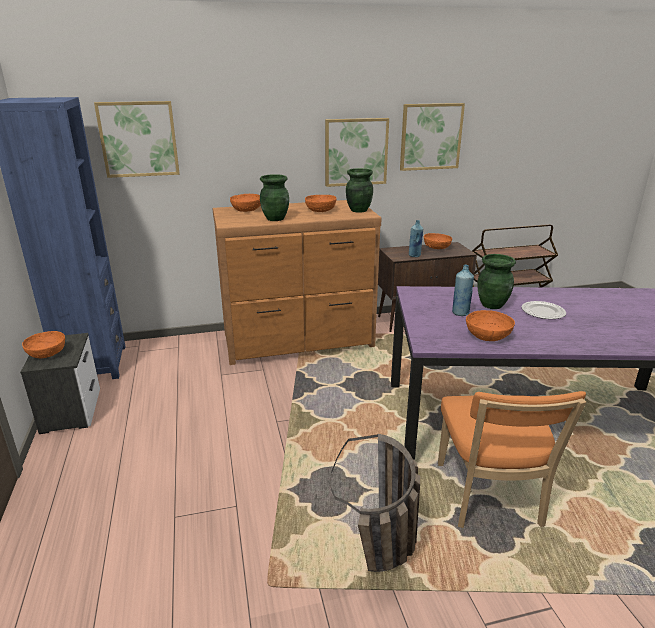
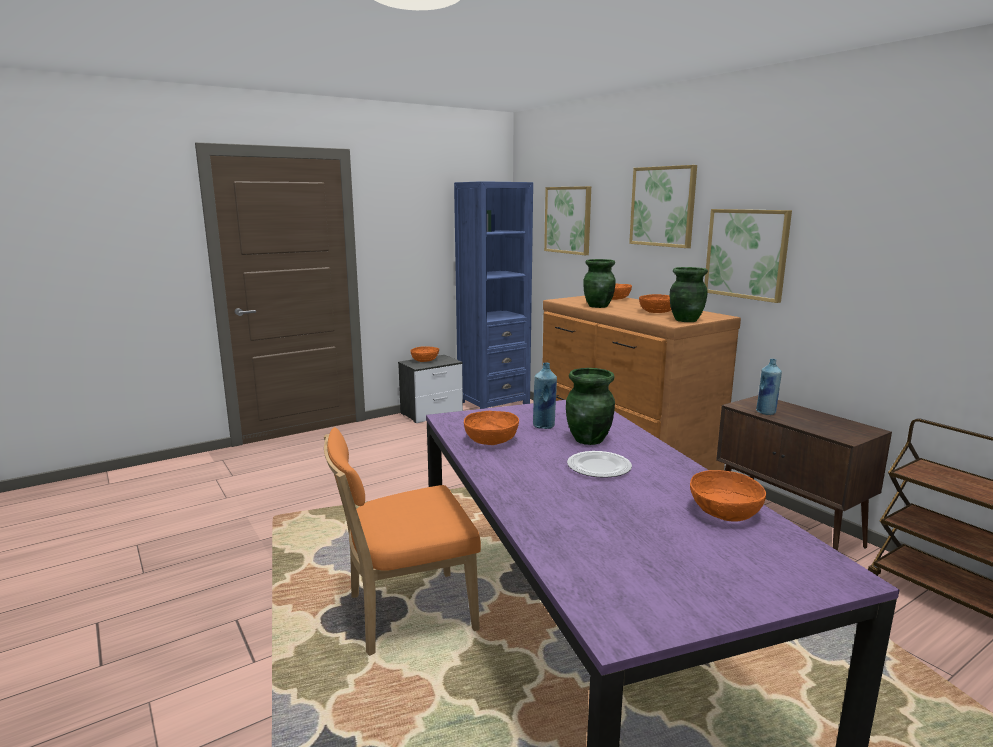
camera: 70 degrees right, 10 degrees down
basket [331,434,420,572] -> none
picture [400,103,465,171] -> picture moved to [629,165,697,248]
orange bowl [424,233,452,249] -> orange bowl moved to [690,470,766,521]

